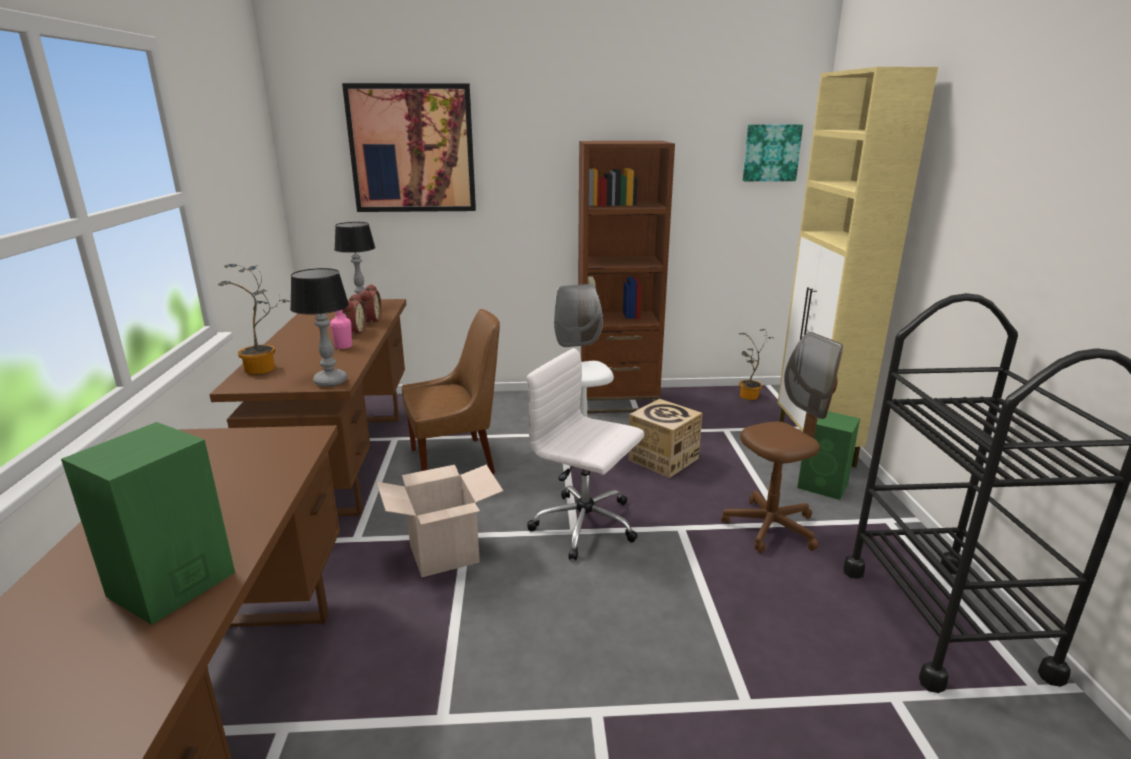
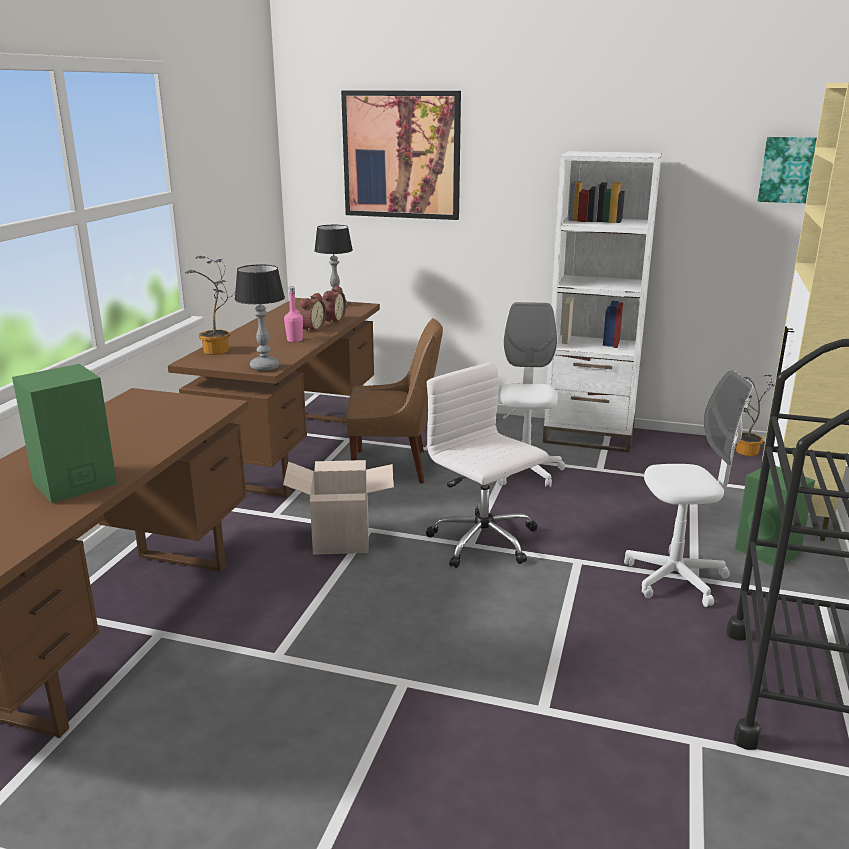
camera: 20 degrees right, 0 degrees up
brown bookcase [578,141,675,413] -> white bookcase [543,151,662,453]
cardboard box [628,399,702,478] -> none
brown office chair [721,332,843,553] -> white office chair [624,370,753,607]

